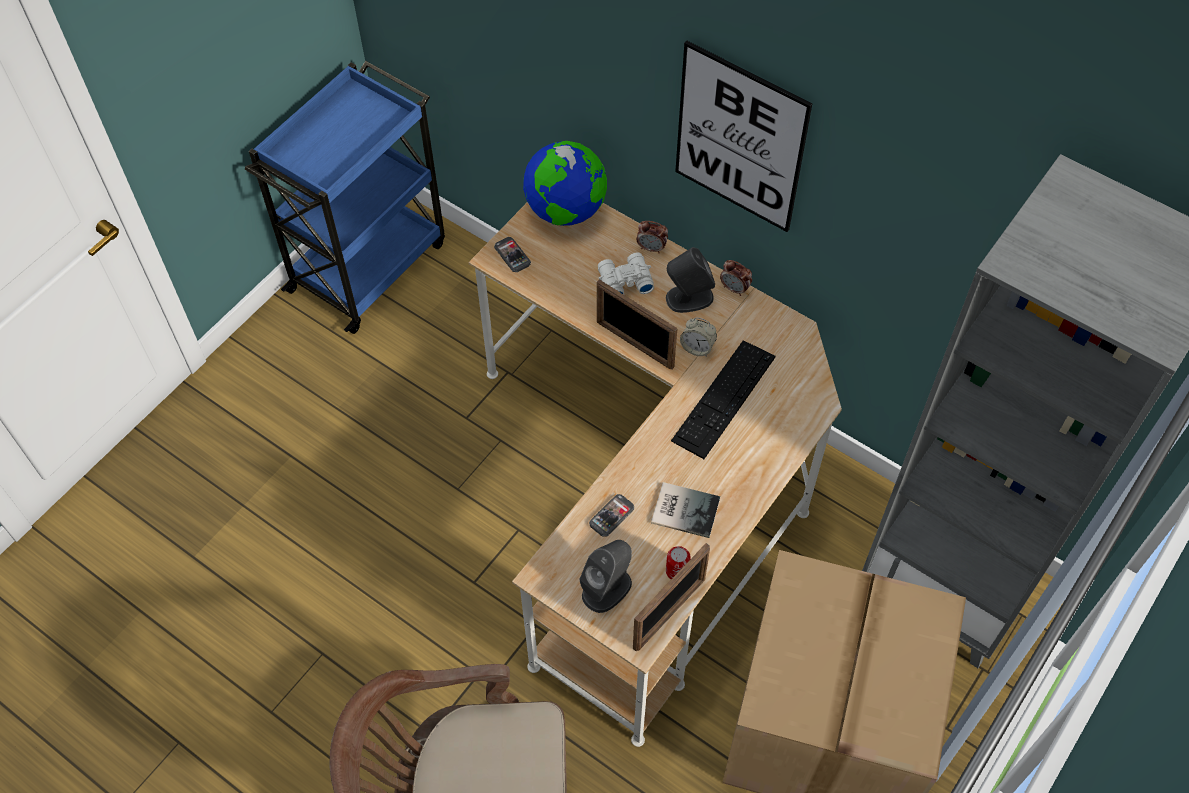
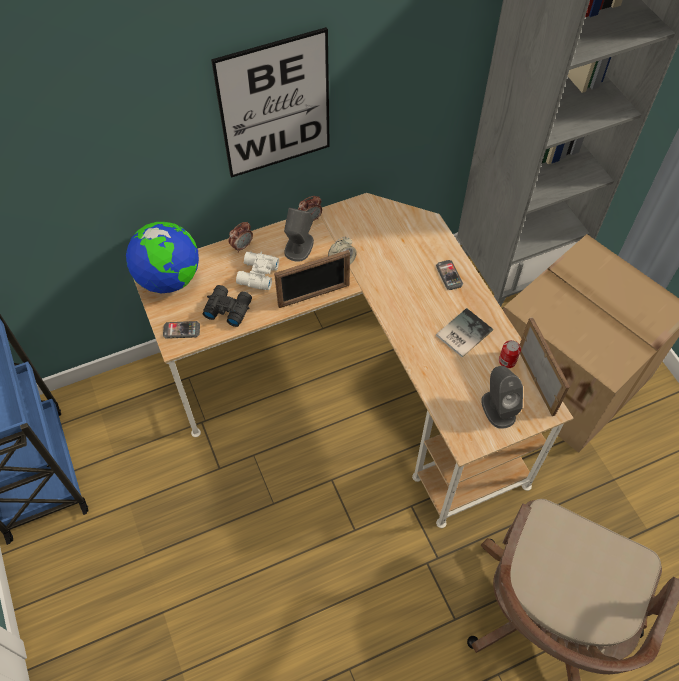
camera: 60 degrees left, 0 degrees up
phone [589,494,634,537] -> phone moved to [436,260,463,290]
keyboard [671,340,775,459] -> none
none -> black binoculars [203,285,252,327]

